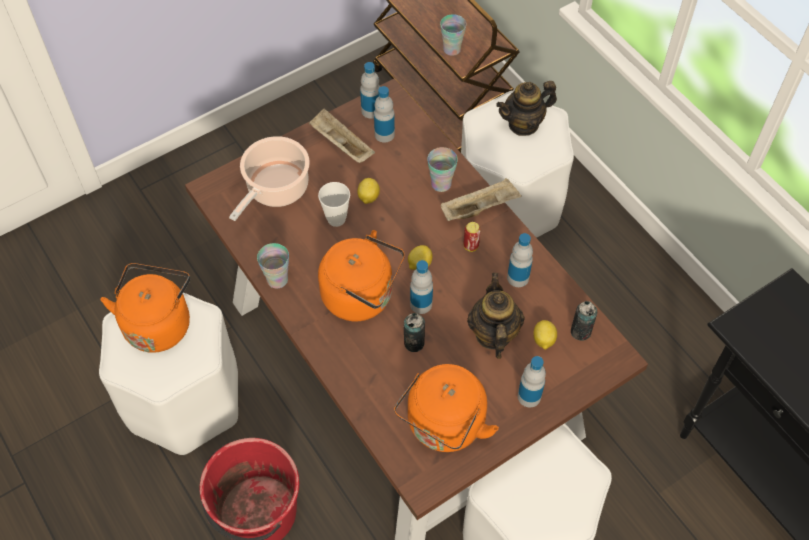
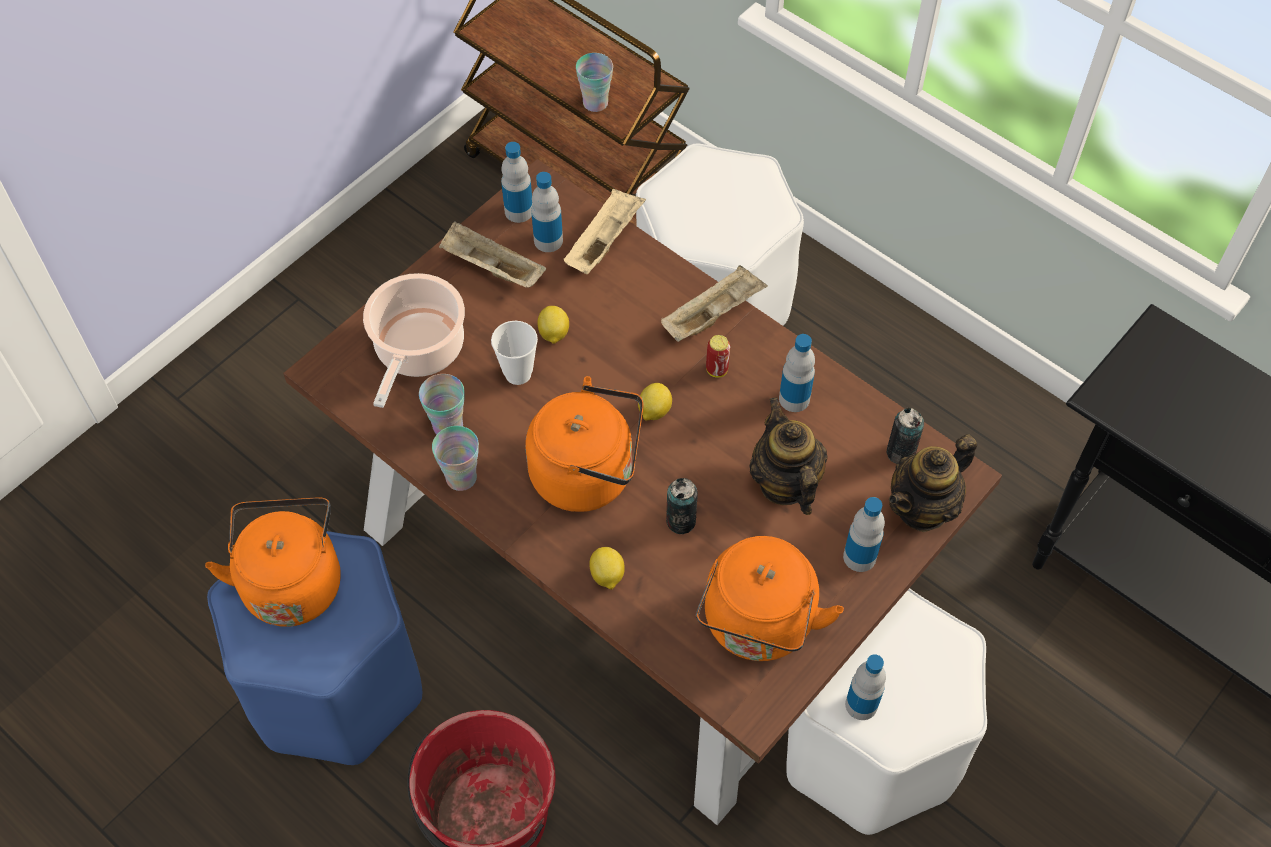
camera: 15 degrees left, 0 degrees up
white stool [99,292,238,455] -> blue stool [207,531,422,765]
bottle [410,260,433,314] -> bottle moved to [845,654,886,720]
cup [427,147,458,192] -> cup moved to [419,374,465,435]
teapot [496,81,557,136] -> teapot moved to [889,434,977,532]
lemon [533,320,557,350] -> lemon moved to [589,547,625,590]
none -> beige tray [564,189,646,274]

